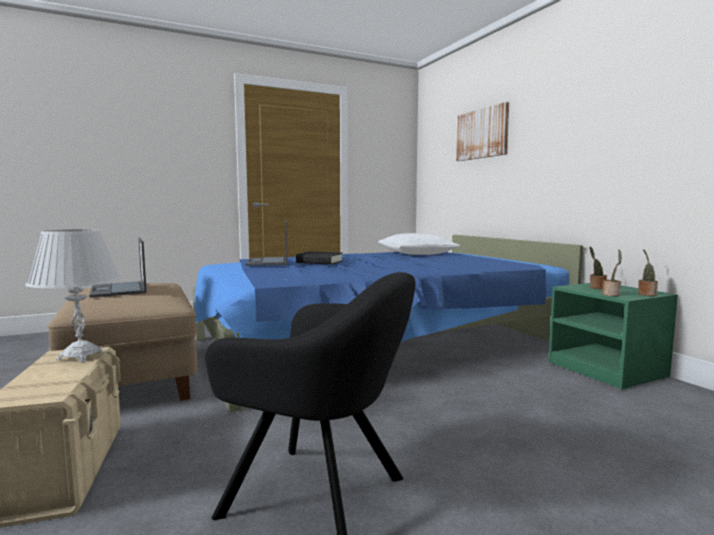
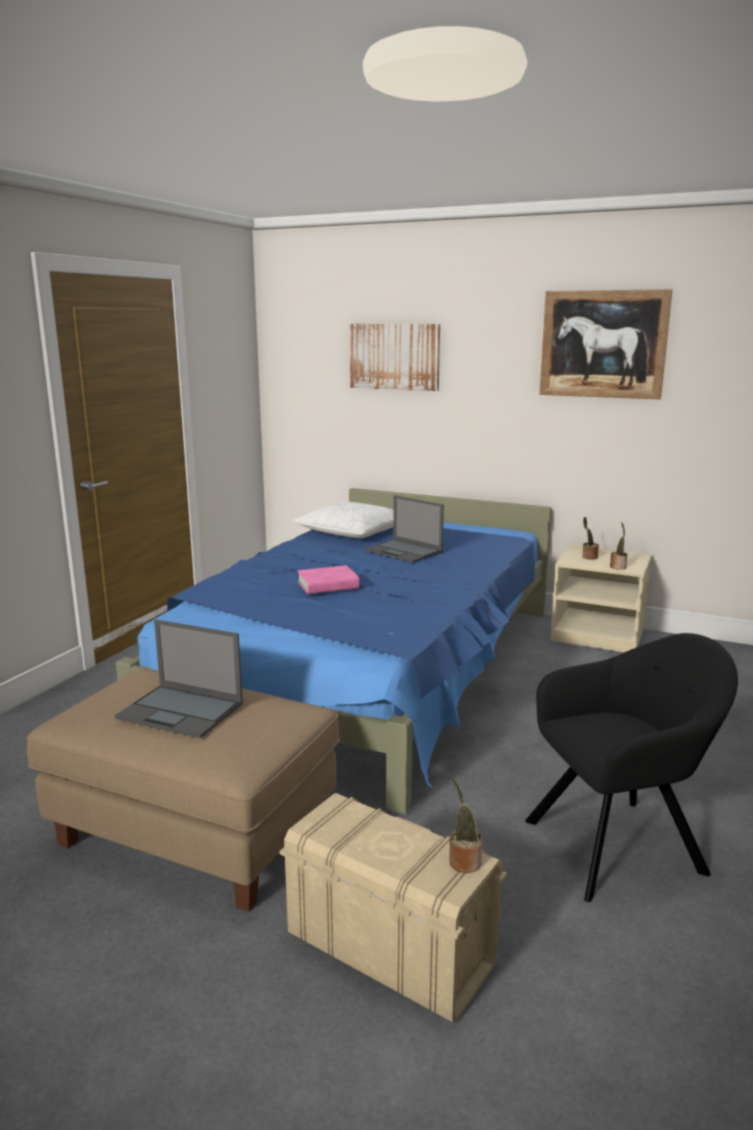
camera: 40 degrees left, 10 degrees up
white table lamp [25,229,120,362] -> none
laptop [246,221,288,266] -> laptop moved to [364,495,444,563]
black book [296,251,343,265] -> pink book [298,565,359,594]
green nightstand [548,283,678,390] -> beige nightstand [550,545,652,652]
potted plant [638,249,658,296] -> potted plant moved to [449,777,483,873]
none -> picture [539,289,673,399]

